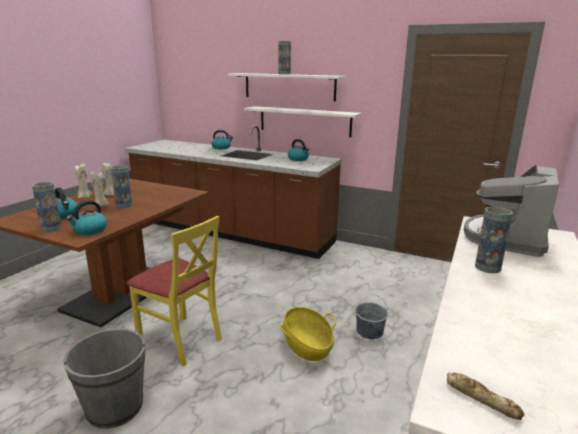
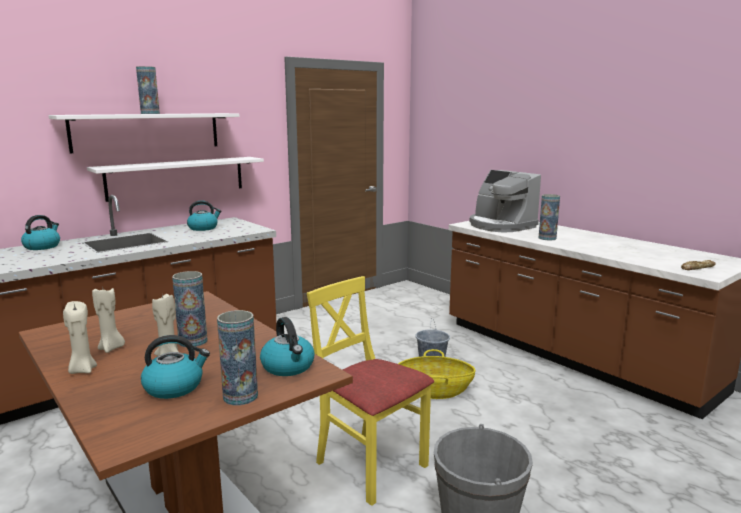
camera: 65 degrees left, 5 degrees down
yellow chair [127,215,222,367] -> yellow chair turned 105 degrees counterclockwise [307,276,434,506]

